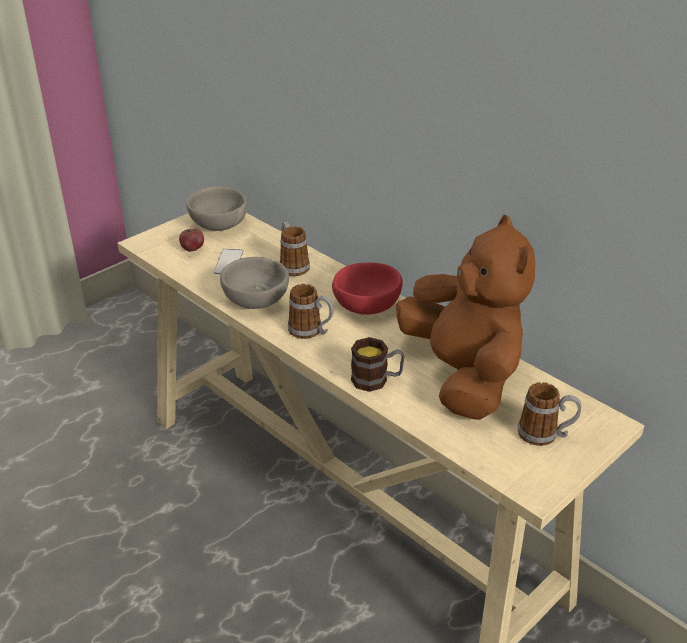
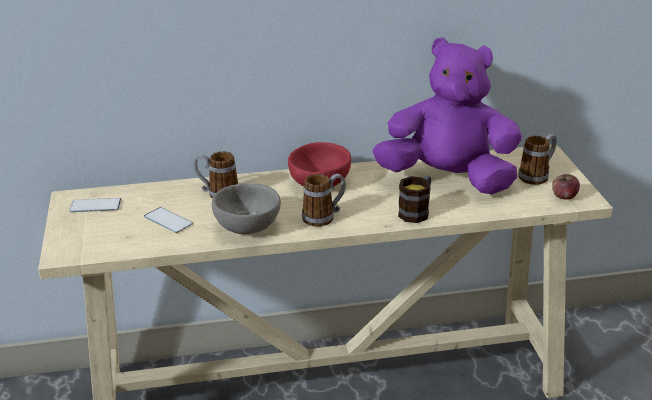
camera: 55 degrees left, 5 degrees down
apple [179,226,204,251] -> apple moved to [552,174,580,200]
grey bowl [186,187,247,231] -> phone [69,198,121,212]
brown plush toy [396,215,535,420] -> purple plush toy [373,37,522,194]

